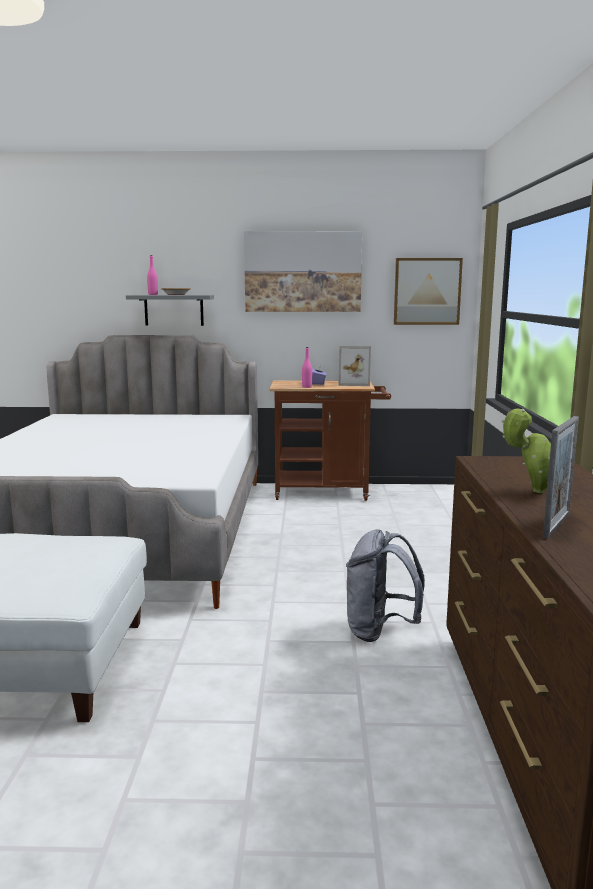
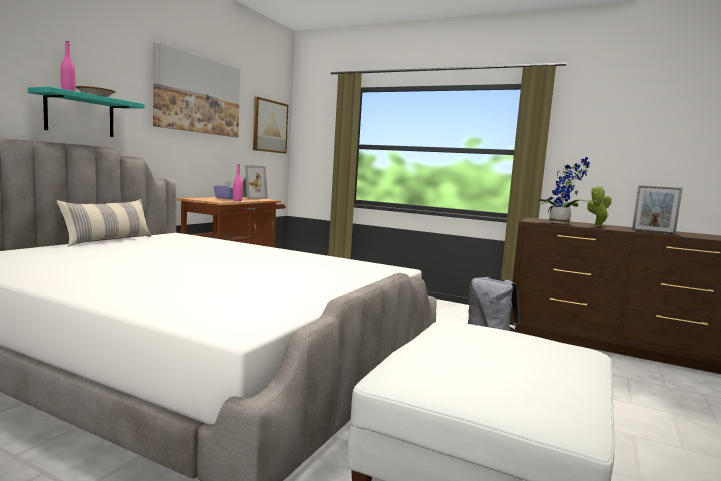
camera: 65 degrees left, 5 degrees down
grey shelf [126,295,214,326] -> turquoise shelf [28,87,145,137]
picture frame [543,416,579,539] -> picture frame turned 150 degrees clockwise [632,185,683,234]
none -> pillow [56,199,151,246]
none -> potted plant [538,157,590,224]

